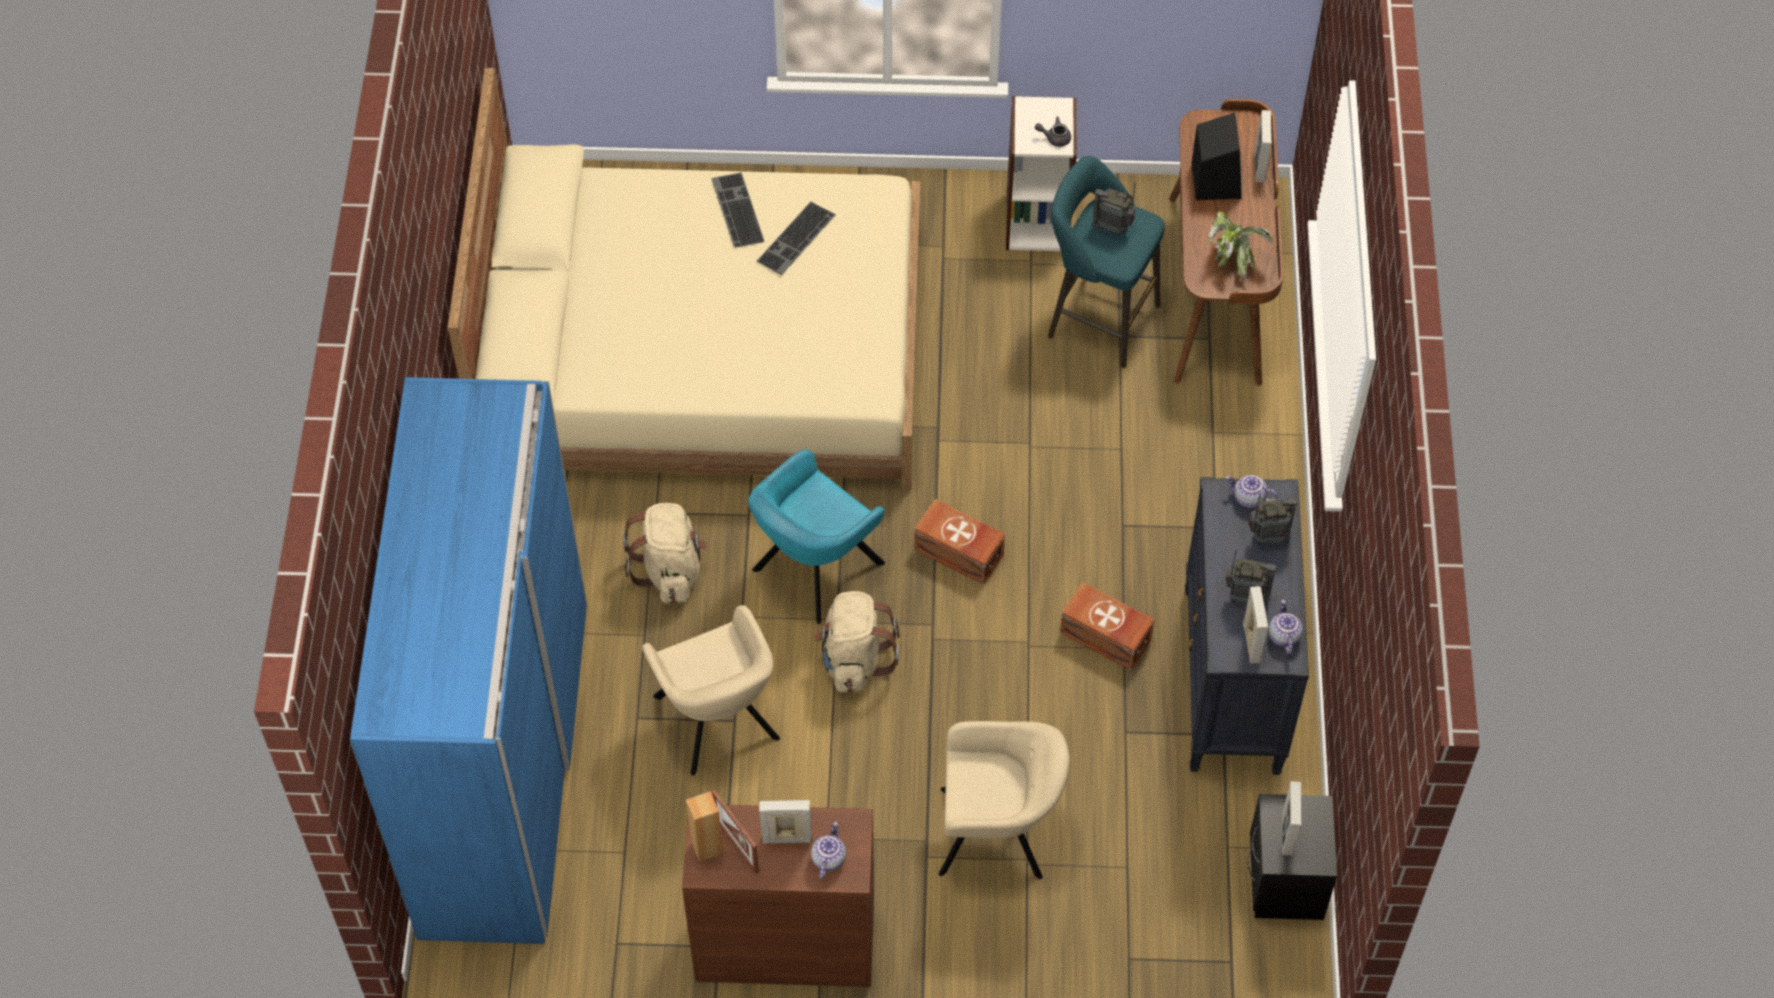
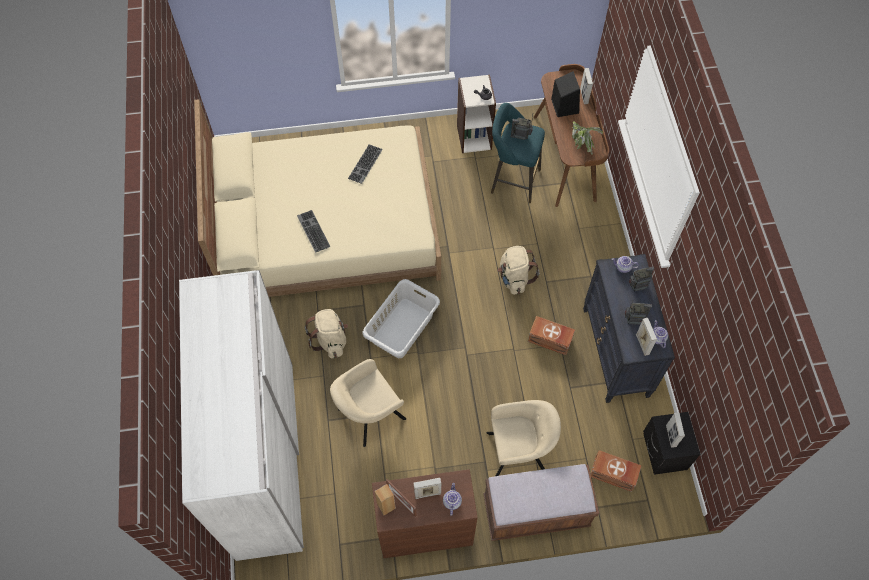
camera: 10 degrees left, 5 degrees up
blue wardrobe [350,377,588,944] -> white wardrobe [179,270,304,561]
beige armchair [642,605,780,776] -> beige armchair turned 90 degrees clockwise [330,359,406,447]
keyboard [711,173,765,248] -> keyboard moved to [297,210,331,253]
turquoise armchair [748,449,885,624] -> grey laundry basket [362,279,440,358]
beige backpack [813,591,899,693] -> beige backpack moved to [497,246,540,295]
brown storage box [914,499,1005,585] -> brown storage box moved to [590,450,642,492]
none -> brown bench [483,464,599,541]

